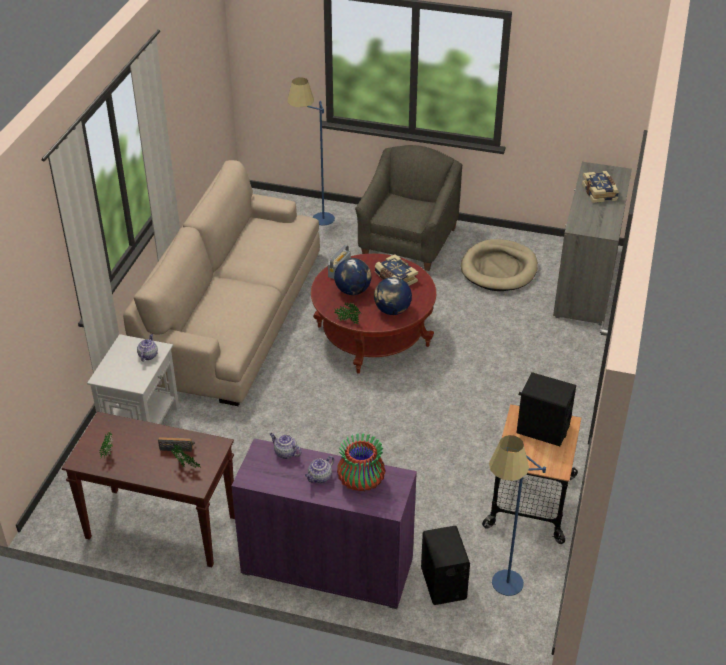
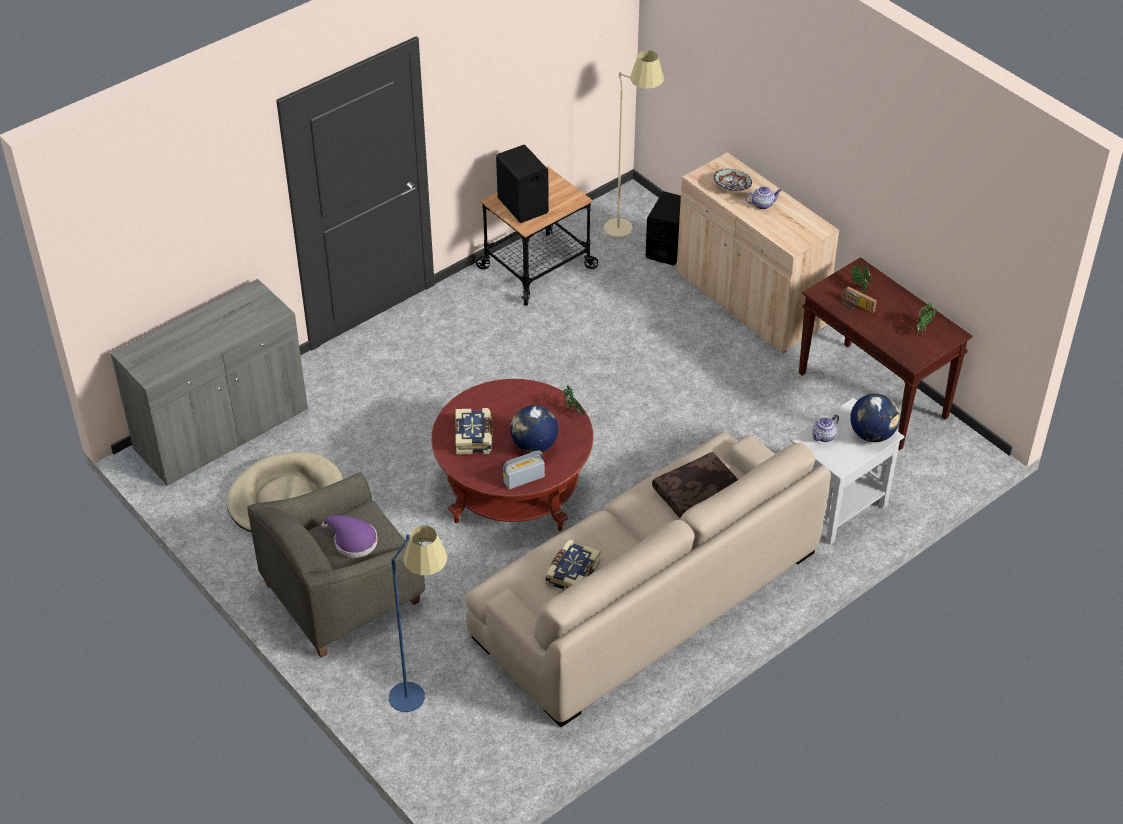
camera: 145 degrees left, 5 degrees up
purple cabinet [231,438,417,609] -> beige cabinet [676,152,839,353]
teapot [270,433,301,459] -> none
vase [337,433,385,492] -> bowl [714,169,752,192]
globe [374,277,412,315] -> globe moved to [850,394,900,442]
blue floor lamp [489,435,546,596] -> beige floor lamp [604,50,664,237]
book [582,171,619,203] -> book moved to [545,539,601,592]
none -> purple hat [322,515,378,558]
none -> brown pillow [652,452,738,518]

